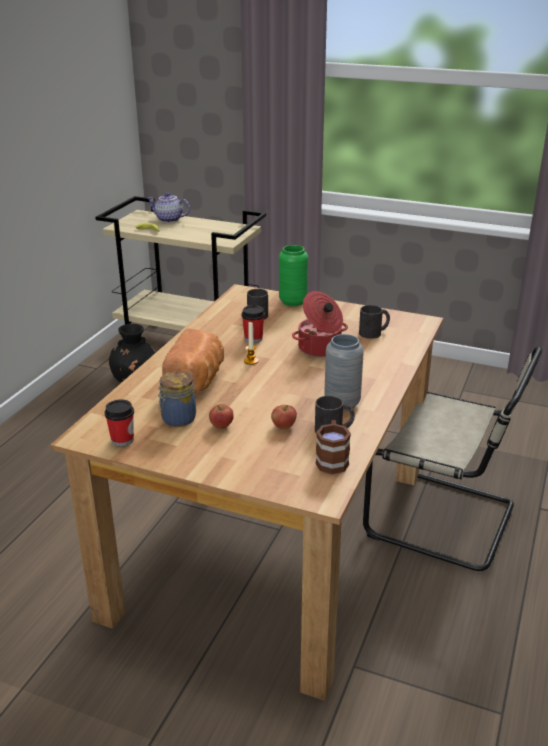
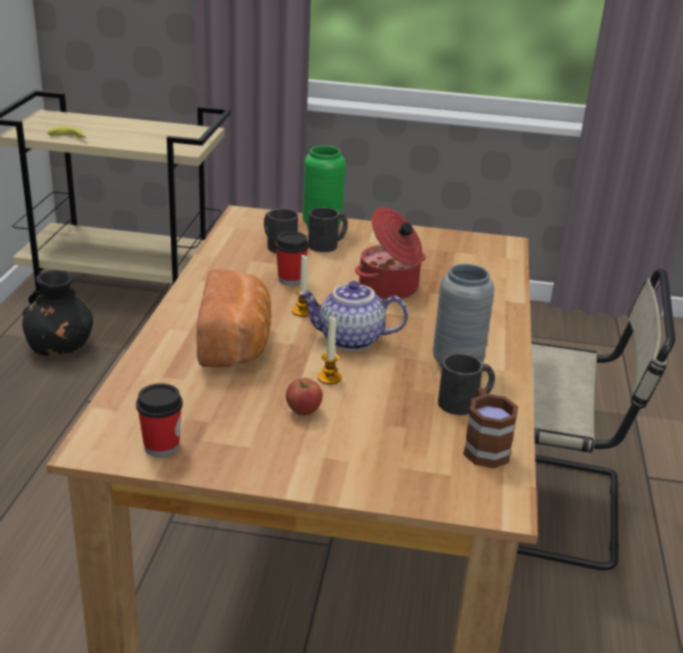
camera: 15 degrees left, 0 degrees up
teapot [147,192,190,223] -> teapot moved to [298,281,408,351]
jar [158,371,196,427] -> none
apple [271,405,297,429] -> none
black mug [359,305,390,339] -> black mug moved to [308,207,348,252]
none -> candle [317,316,341,385]

